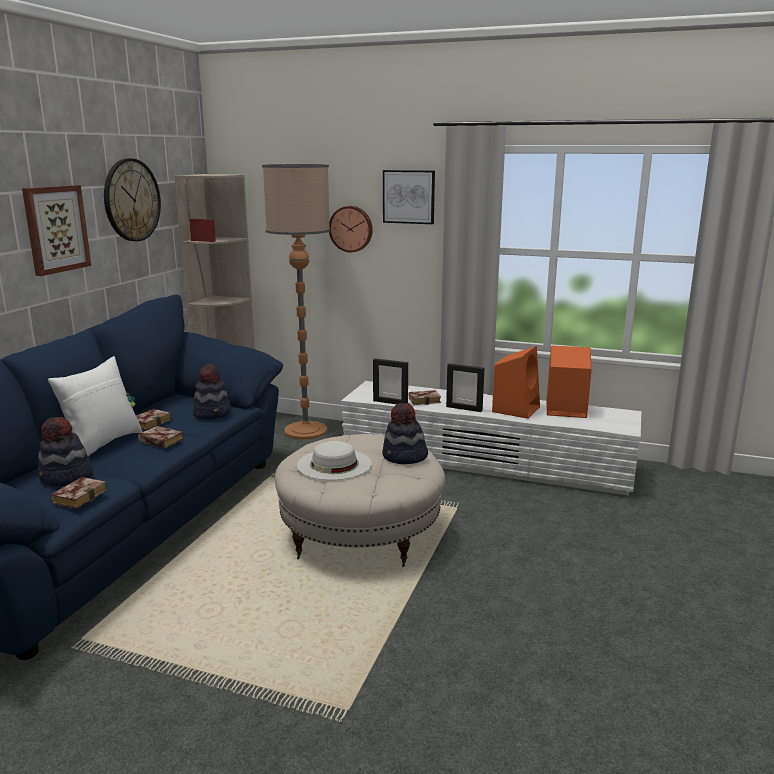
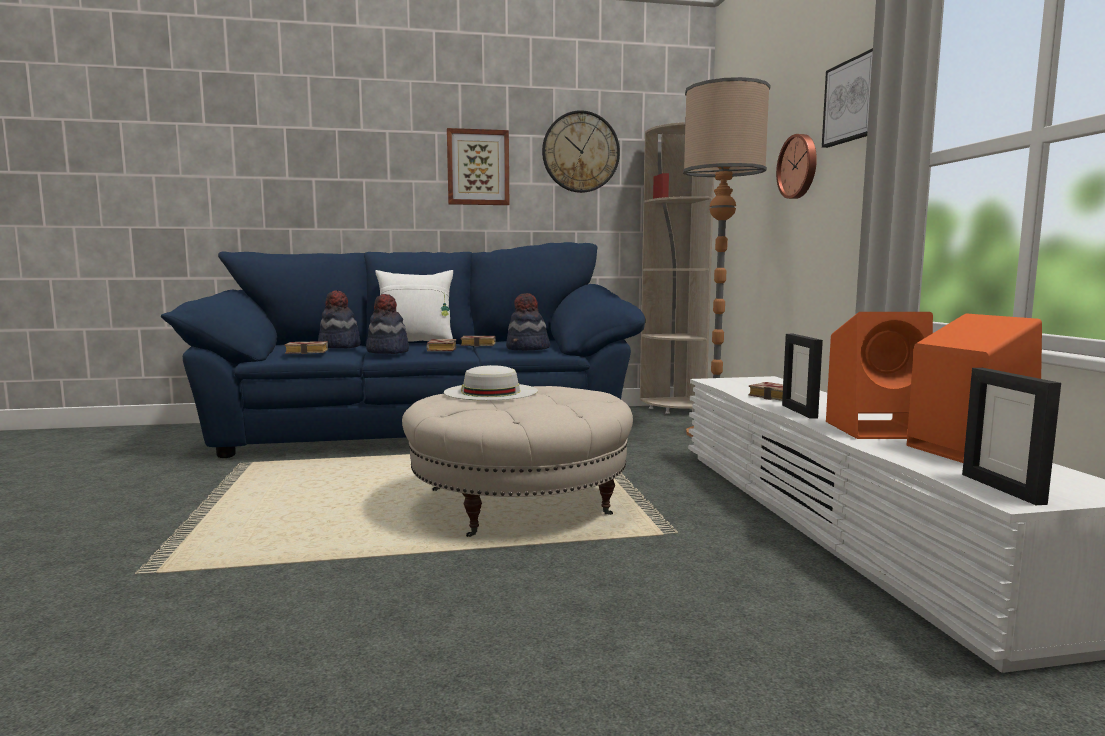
camera: 60 degrees right, 10 degrees down
picture frame [373,358,408,404] -> picture frame moved to [962,368,1061,505]
hat [382,403,428,464] -> hat moved to [366,294,409,354]

